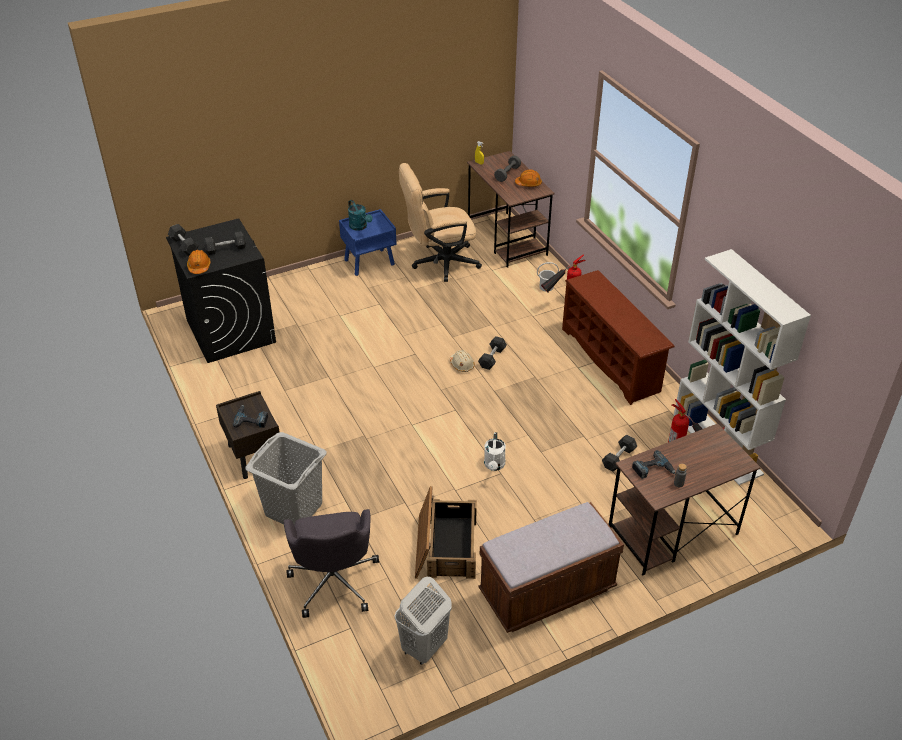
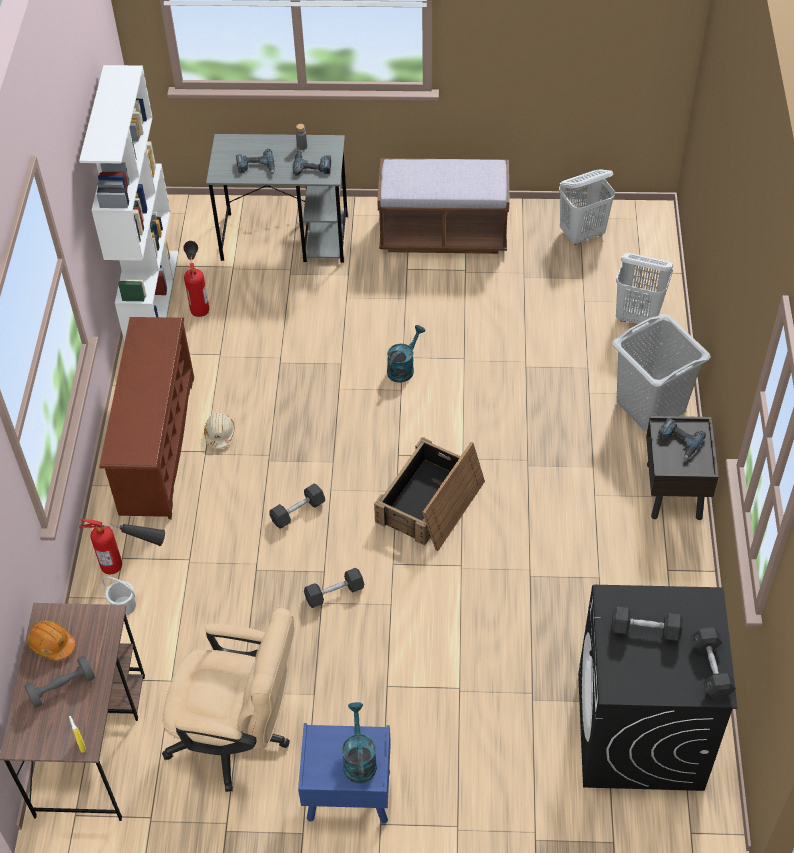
camera: 150 degrees left, 10 degrees up
orange hard hat [187,250,210,274] -> none
grey office chair [284,509,379,618] -> white laundry basket [616,253,673,324]
crate [415,486,477,579] -> crate moved to [374,437,485,551]
beige hard hat [450,350,475,372] -> beige hard hat moved to [204,412,235,449]
white watering can [484,432,506,471] -> turquoise watering can [387,325,425,383]
grey dumbbell [602,435,637,472] -> grey dumbbell moved to [304,568,364,608]
brown desk [609,423,761,575] -> grey desk [206,134,348,262]
none -> power drill [236,149,275,174]

